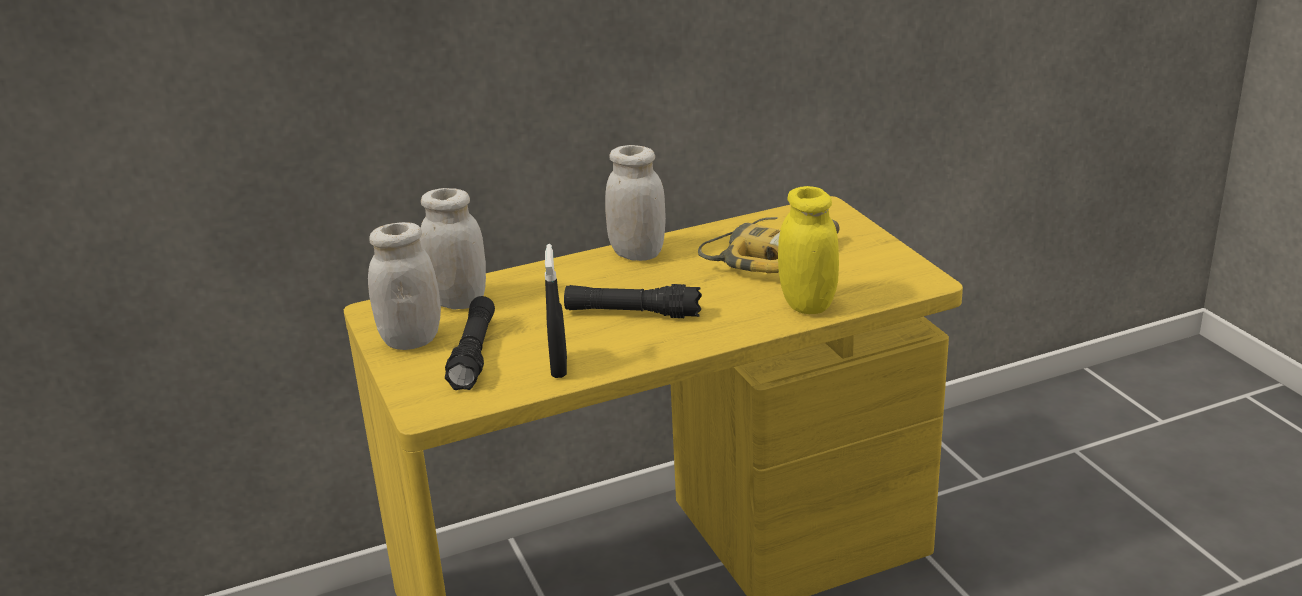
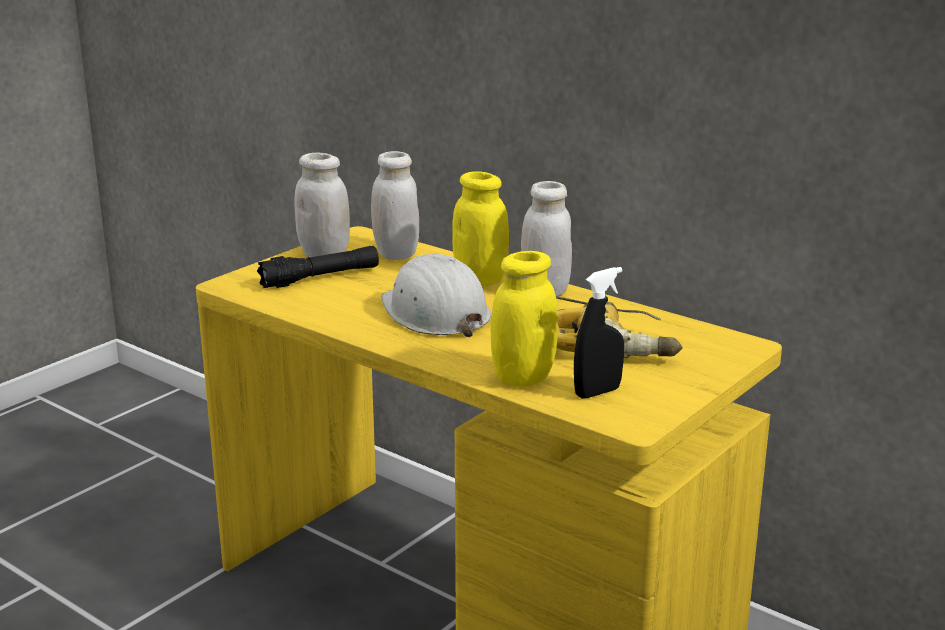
camera: 60 degrees right, 5 degrees down
black spray bottle [545,244,567,378] -> black spray bottle moved to [574,267,624,398]
black flashlight [564,284,702,318] -> white hard hat [381,254,491,337]
none -> yellow jar [452,171,509,285]

